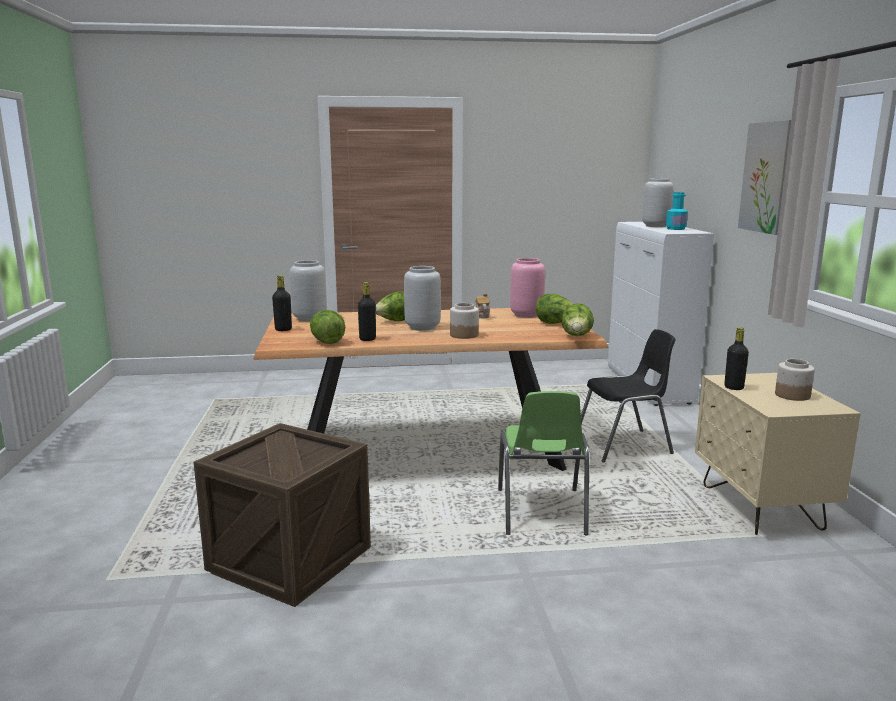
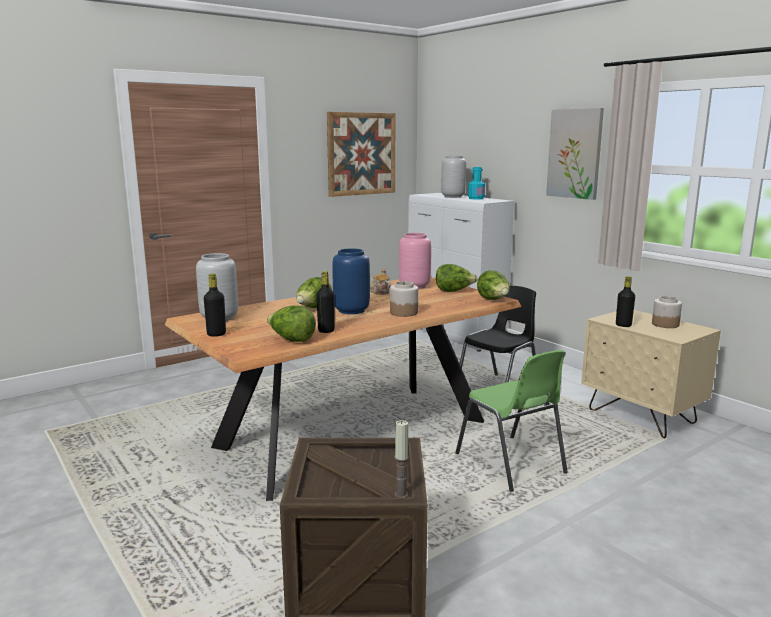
camera: 30 degrees left, 0 degrees up
grey vase [404,266,441,331] -> blue vase [332,249,370,314]
none -> picture [327,112,395,197]
none -> candle [394,420,409,498]

